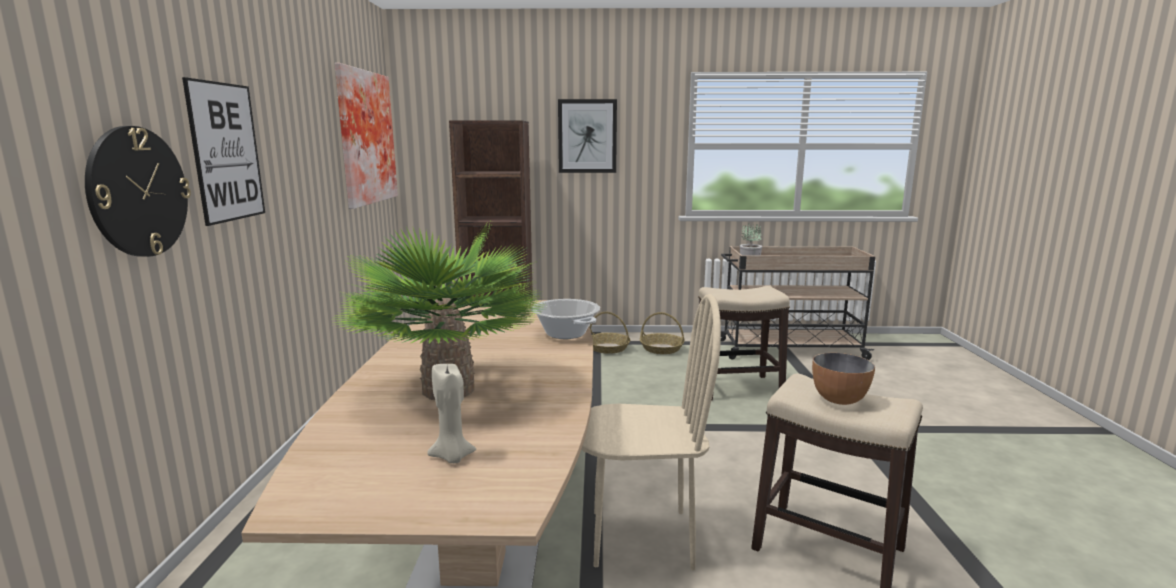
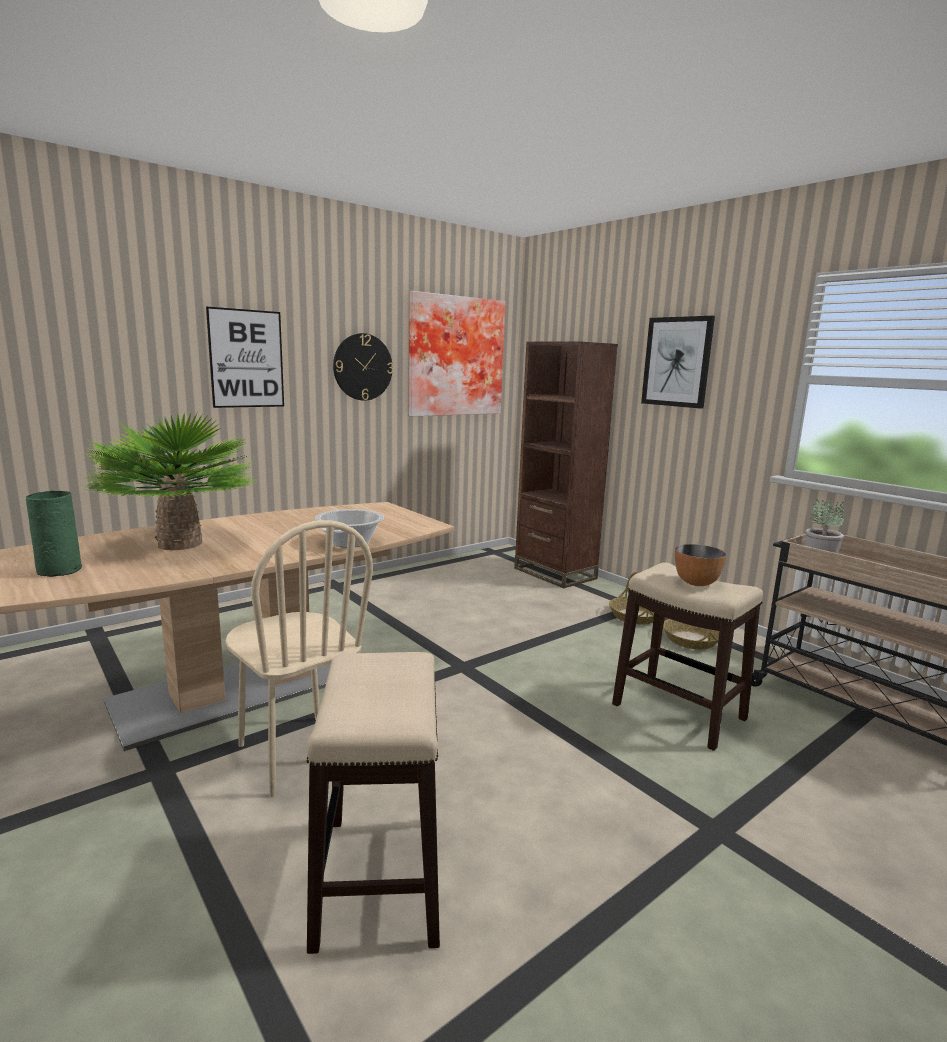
camera: 50 degrees right, 0 degrees up
wall clock [85,126,191,257] -> wall clock moved to [333,333,393,401]
beige candle [427,364,476,463] -> green vase [26,491,82,577]
bowl [812,353,875,405] -> bowl moved to [675,544,727,586]

